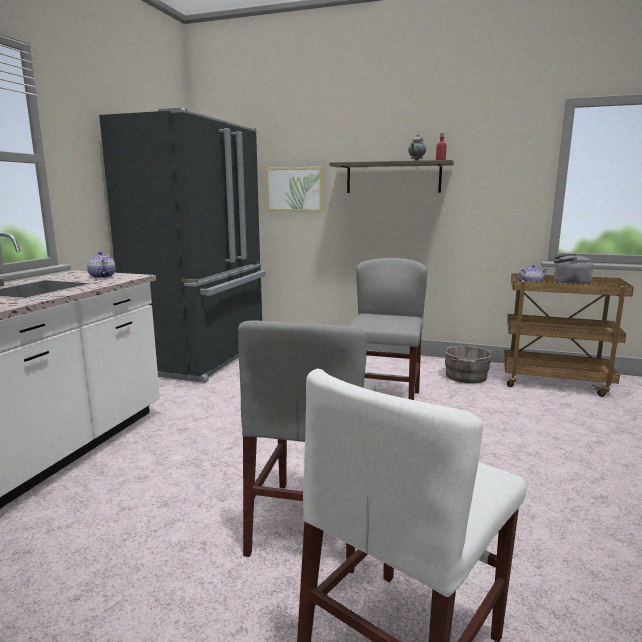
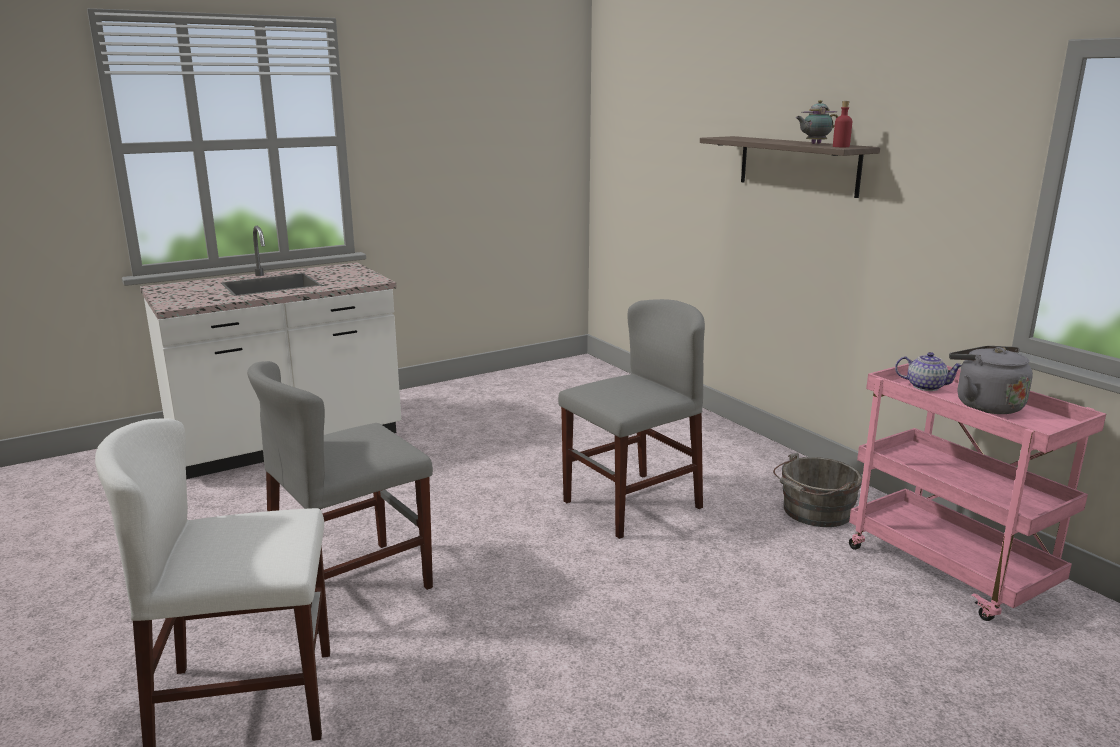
camera: 40 degrees right, 5 degrees up
teapot [87,251,116,278] -> none
black fridge [99,108,266,383] -> none
picture [266,167,323,212] -> none
brown cart [504,273,634,397] -> pink cart [849,363,1106,621]

